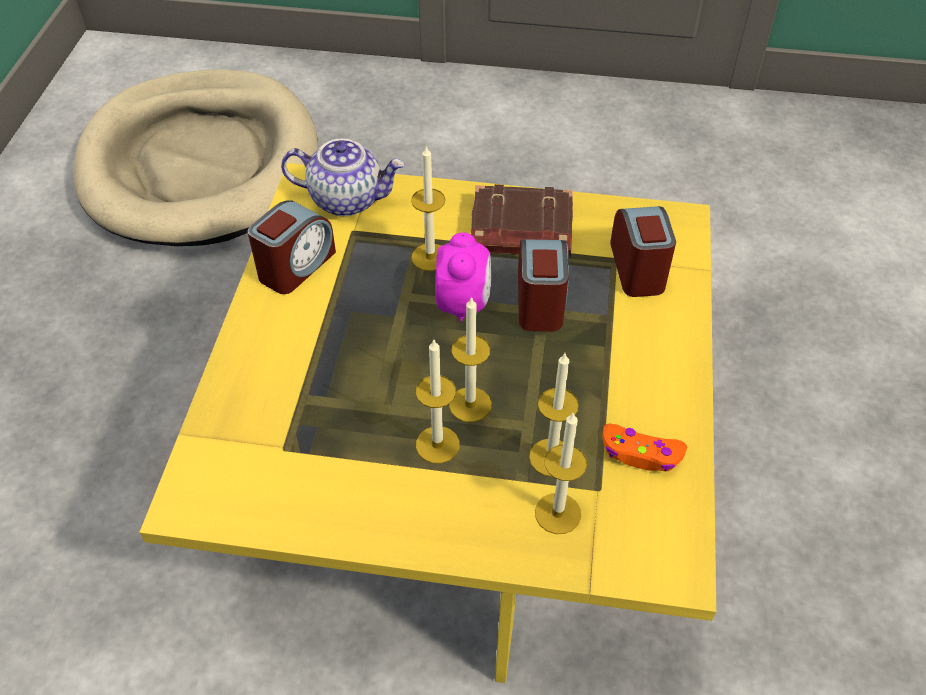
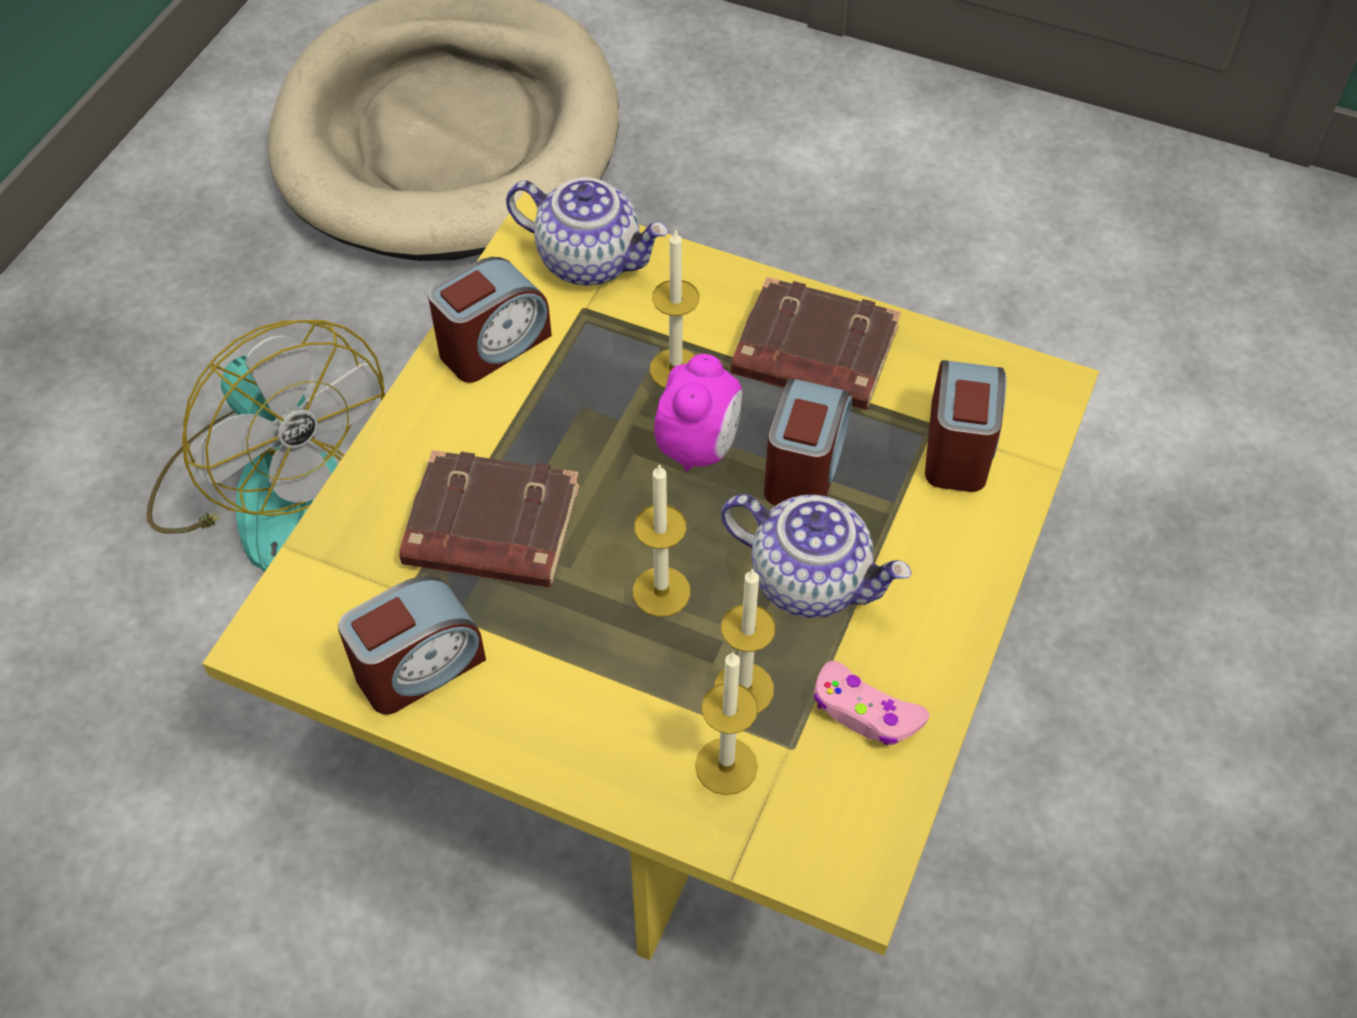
camera: 15 degrees right, 5 degrees up
candle [416,340,460,463] -> none
orange game controller [602,424,687,472] -> pink game controller [814,661,929,745]
none -> fan [146,320,385,572]
none -> alarm clock [338,576,486,715]
none -> brown book [399,450,580,588]
none -> teapot [721,494,912,618]

